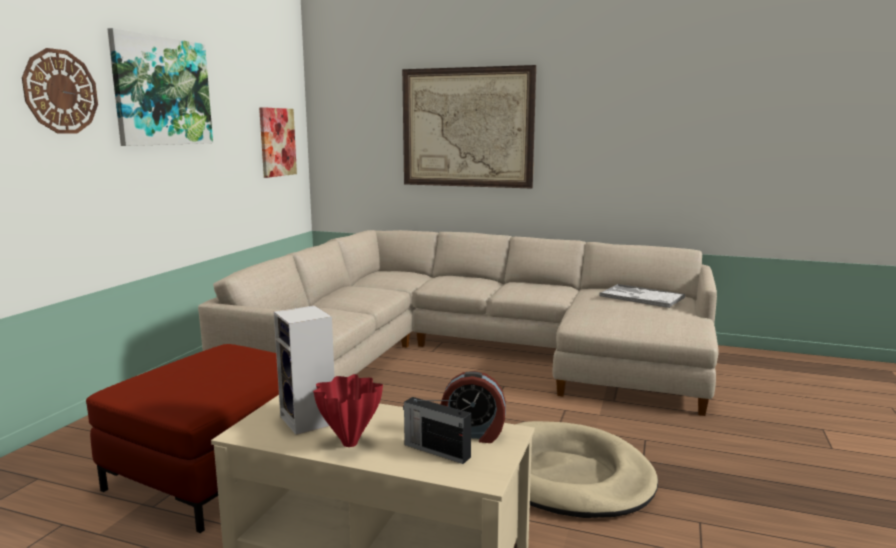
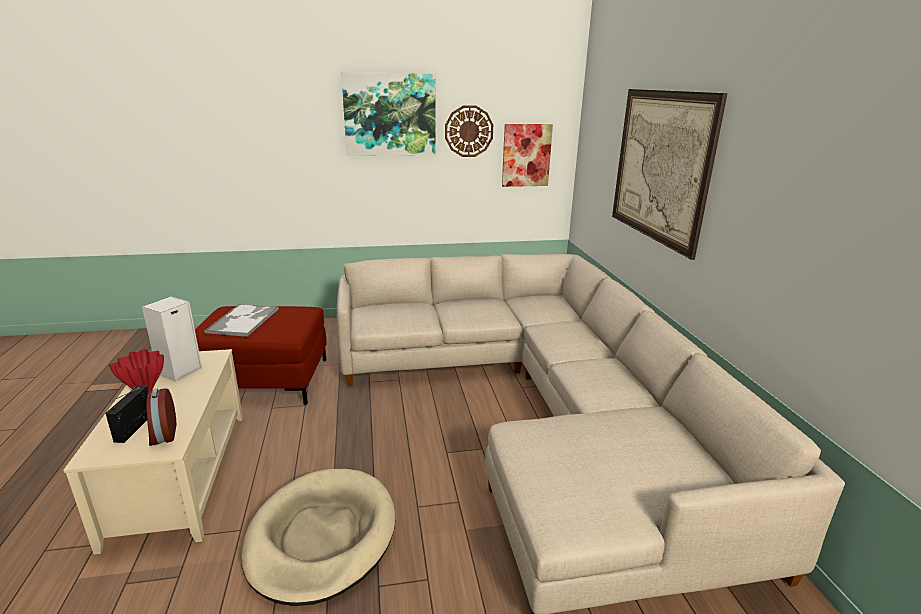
camera: 60 degrees right, 10 degrees up
wall clock [22,48,98,134] -> wall clock moved to [445,106,493,157]
tray [600,284,685,308] -> tray moved to [204,304,278,337]

